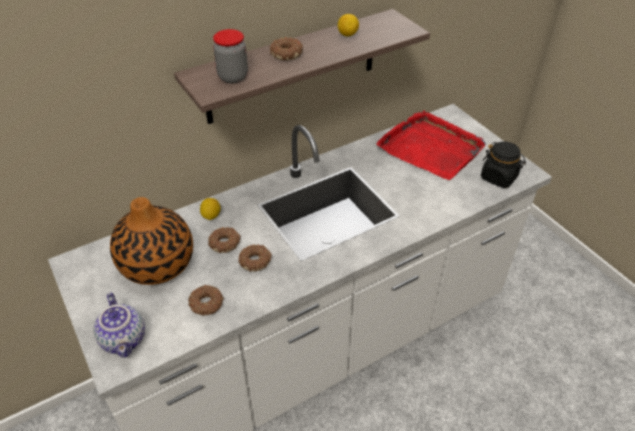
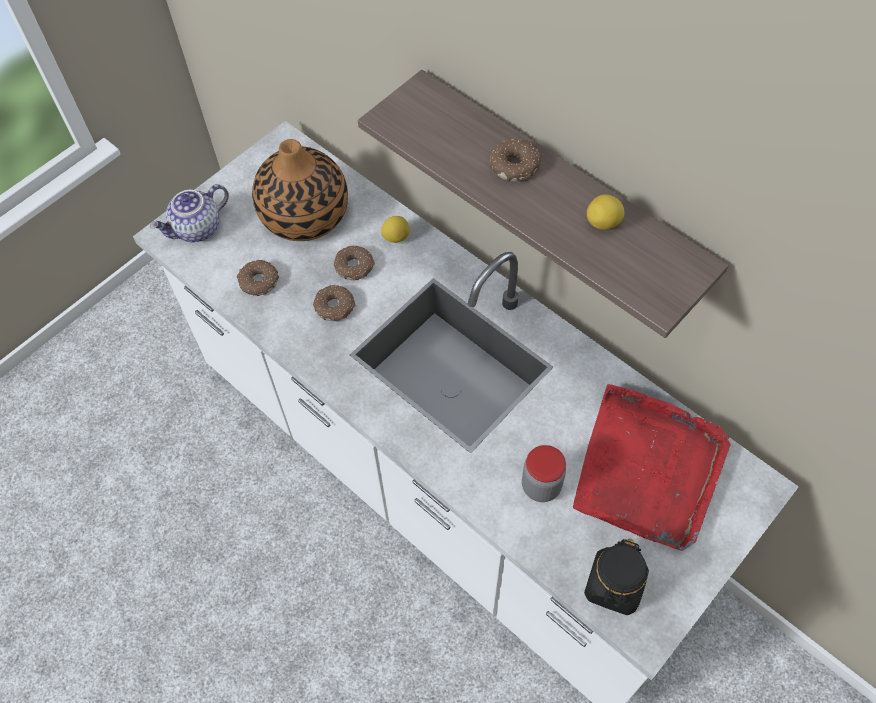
camera: 75 degrees right, 15 degrees up
jar [213,29,248,83] -> jar moved to [522,445,566,502]

